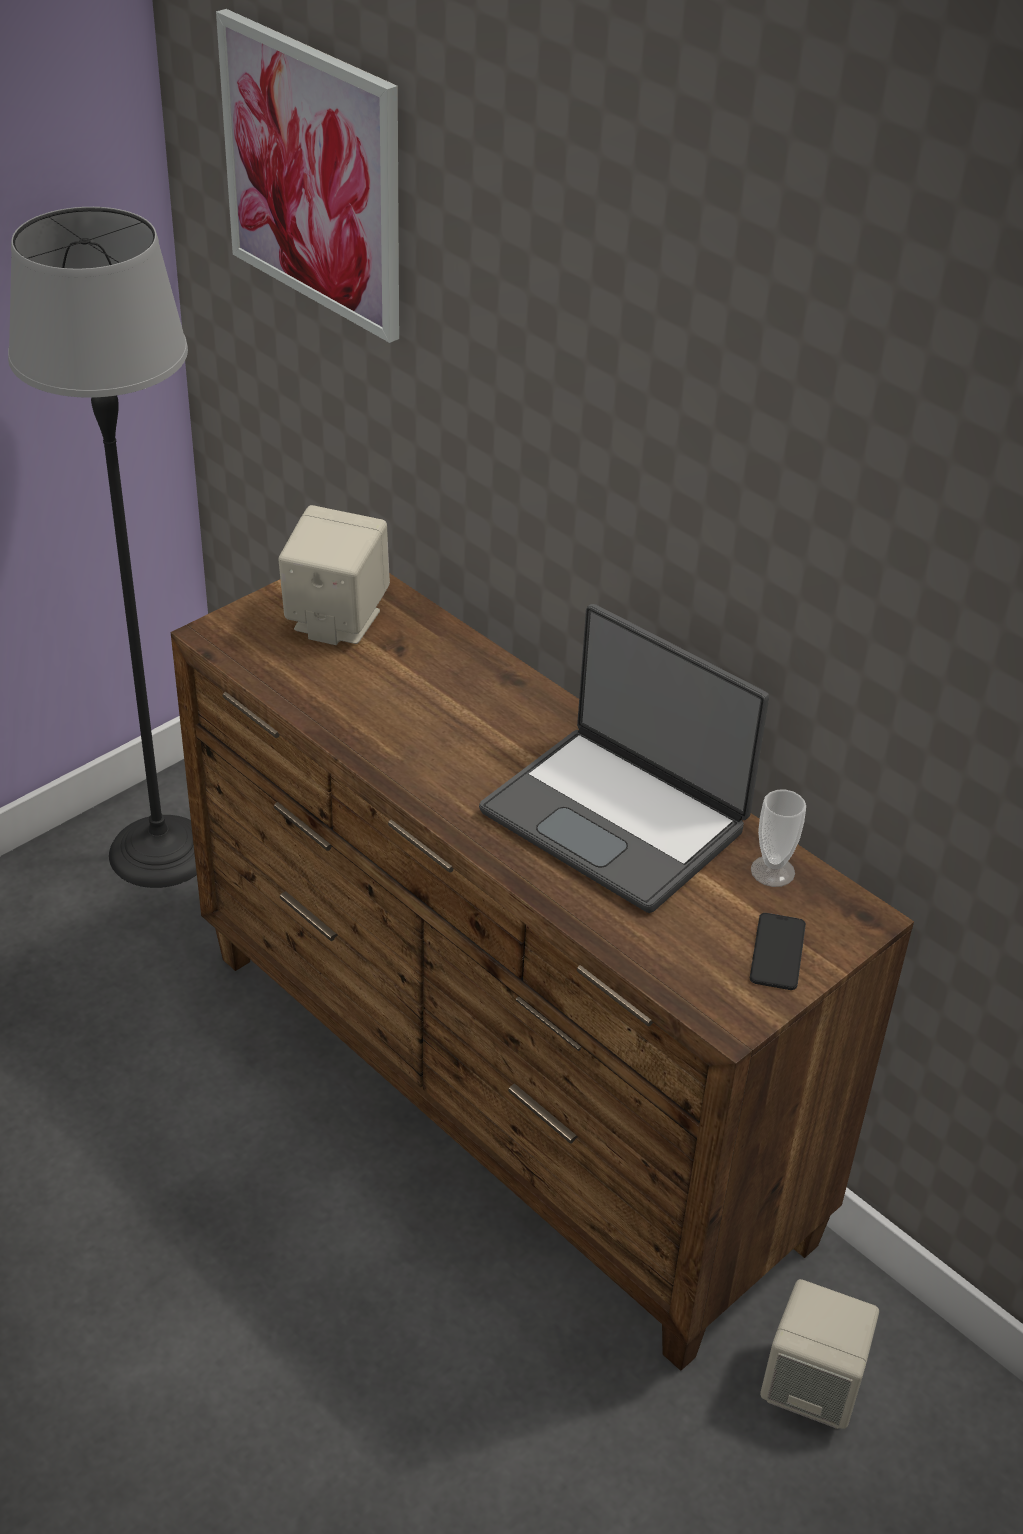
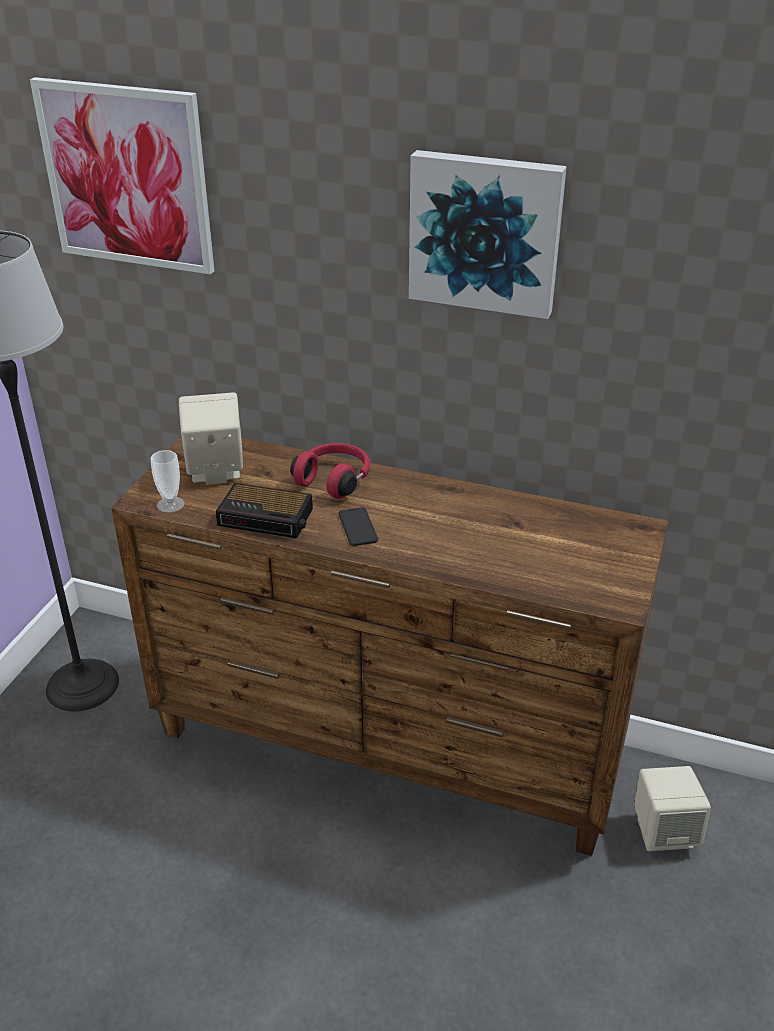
camera: 25 degrees left, 5 degrees down
laptop [479,604,769,913] -> none
phone [750,913,806,990] -> phone moved to [339,507,378,546]
cup [751,790,806,887] -> cup moved to [151,450,185,513]
none -> alarm clock [216,483,313,538]
none -> red headphones [290,443,370,499]
none -> picture [409,150,567,319]

